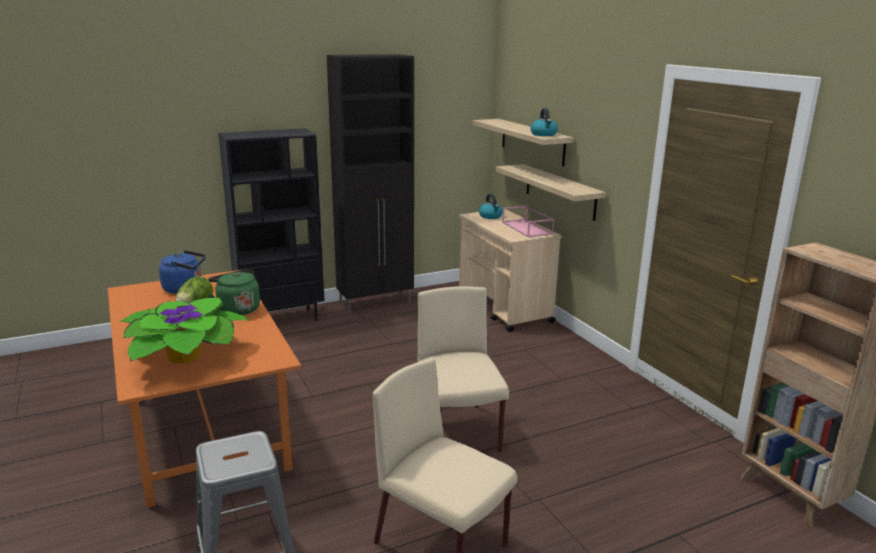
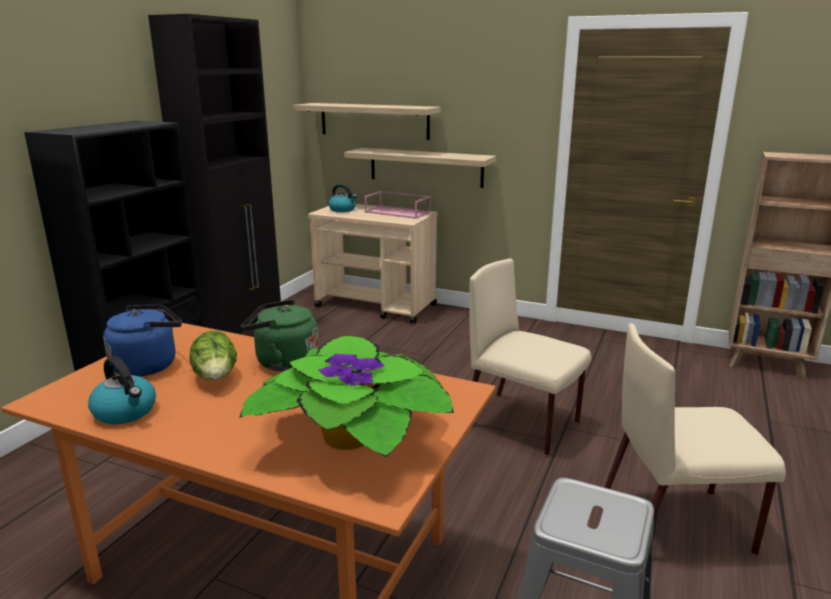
camera: 40 degrees left, 0 degrees up
kettle [530,108,558,136] -> kettle moved to [88,356,156,424]

